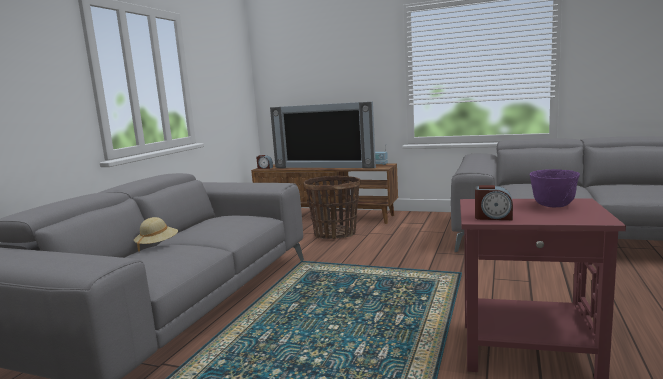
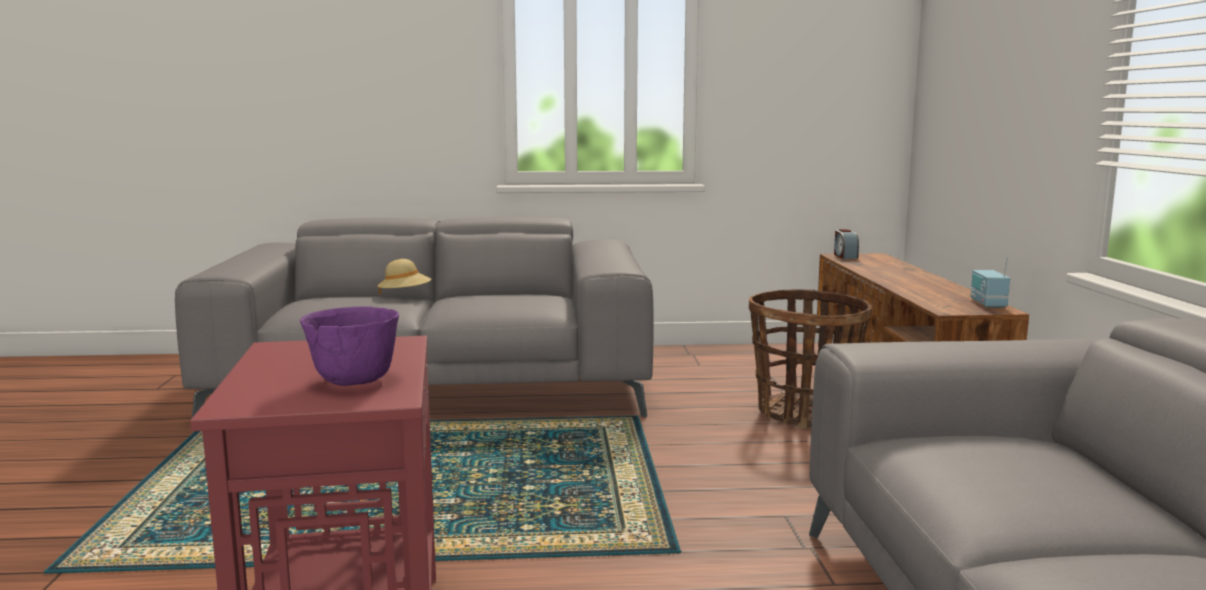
camera: 65 degrees right, 0 degrees up
television [270,101,376,168] -> none
alarm clock [475,185,513,220] -> none

